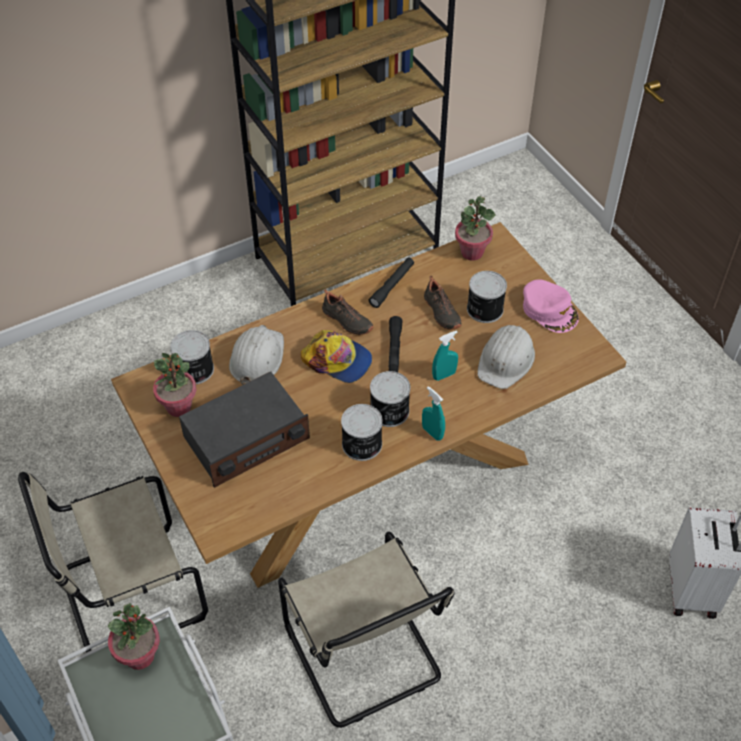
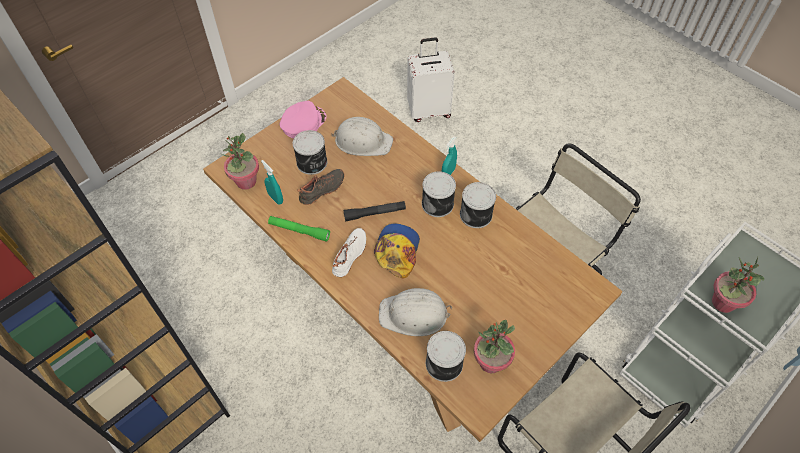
camera: 105 degrees left, 5 degrees up
radio [179,371,310,488] -> none
black shoe [322,289,373,335] -> white shoe [332,228,366,277]
black flashlight [369,258,414,308] -> green flashlight [268,216,330,242]
turquoise spray bottle [432,330,458,381] -> turquoise spray bottle moved to [261,160,283,205]

